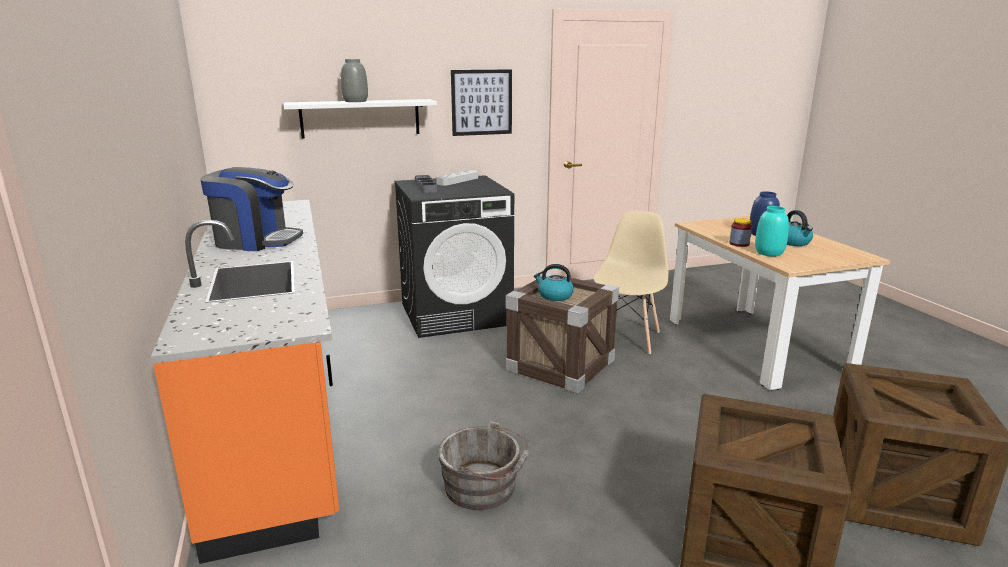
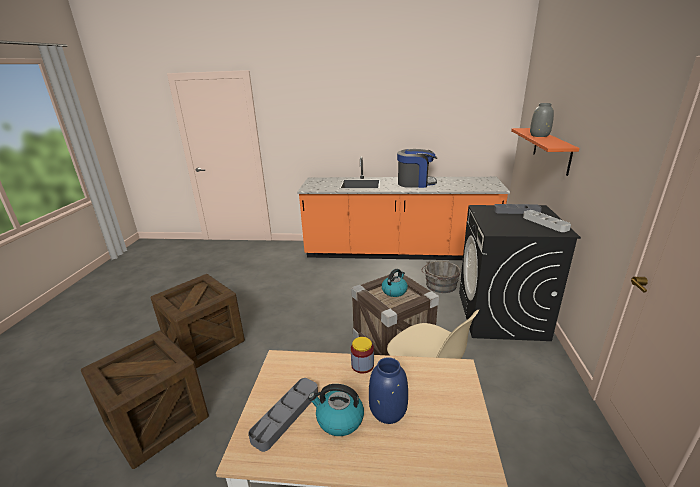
camera: 115 degrees right, 5 degrees up
coffee machine [200,167,303,251] -> coffee machine turned 120 degrees counterclockwise [397,149,437,188]
white shelf [284,99,437,139] -> orange shelf [511,128,579,176]
grey bucket [438,421,529,510] -> grey bucket moved to [422,260,461,293]
picture [451,69,512,136] -> none
turquoise vase [755,206,789,256] -> none
none -> grey tray [248,378,318,452]

